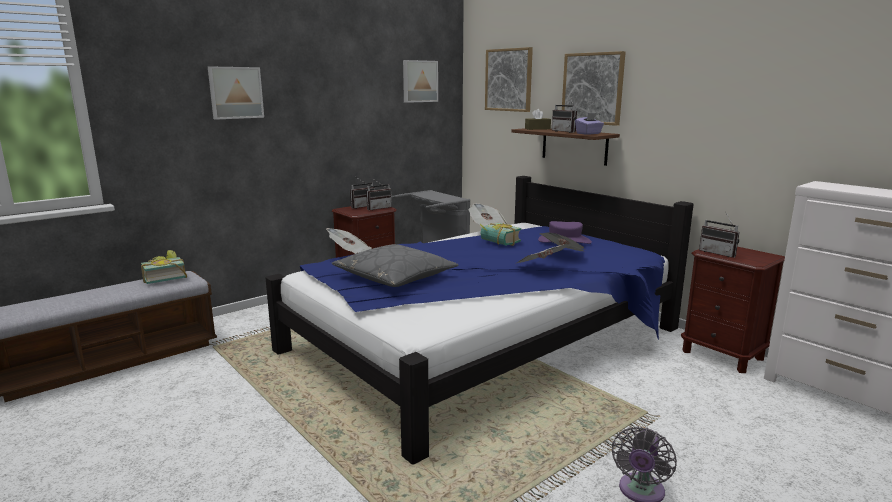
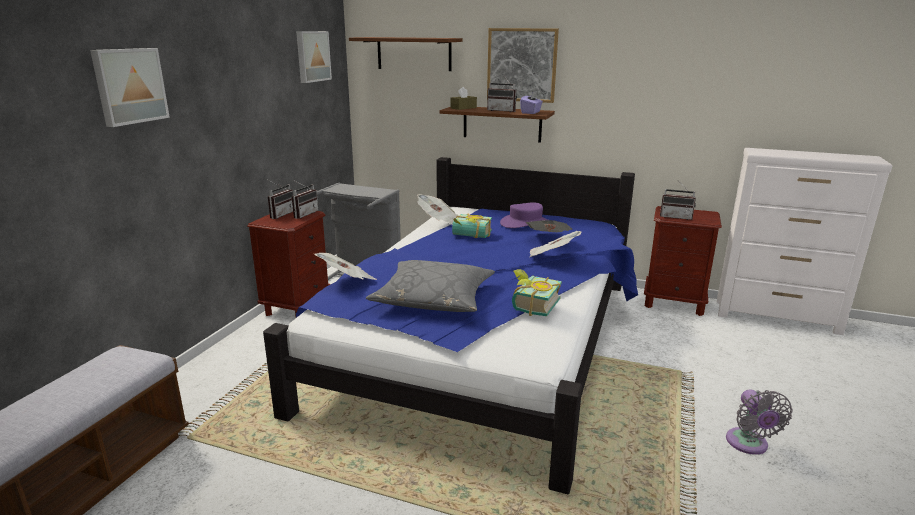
camera: 30 degrees left, 5 degrees up
book [141,250,187,284] -> book moved to [512,269,562,316]
picture [485,47,533,112] -> brown shelf [349,37,463,71]

